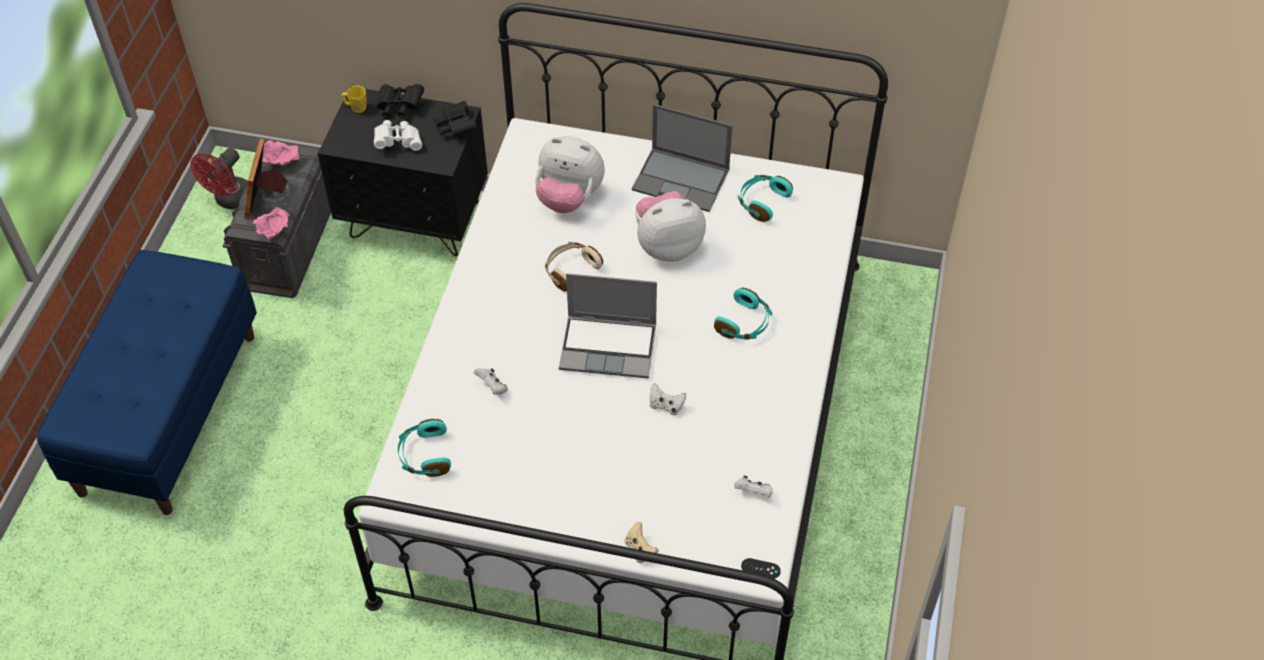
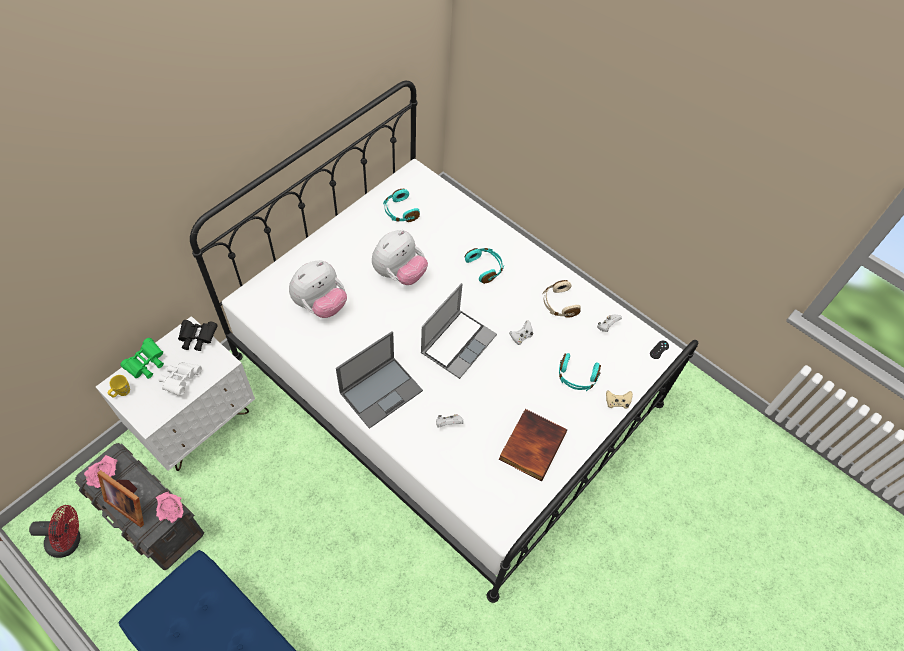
camera: 65 degrees left, 5 degrees up
red fan [190,148,248,210] -> red fan turned 60 degrees counterclockwise [29,505,80,558]
black nightstand [318,86,488,256] -> white nightstand [96,316,255,471]
black binoculars [377,84,424,118] -> green binoculars [120,338,164,379]
turquoise headphones [398,419,451,477] -> turquoise headphones moved to [559,353,601,391]
beige headphones [545,242,603,292] -> beige headphones moved to [543,280,581,318]
laptop [632,104,732,212] -> laptop moved to [336,331,423,429]
plush toy [635,191,706,262] -> plush toy turned 150 degrees counterclockwise [372,230,428,285]
none -> book [499,409,567,481]

